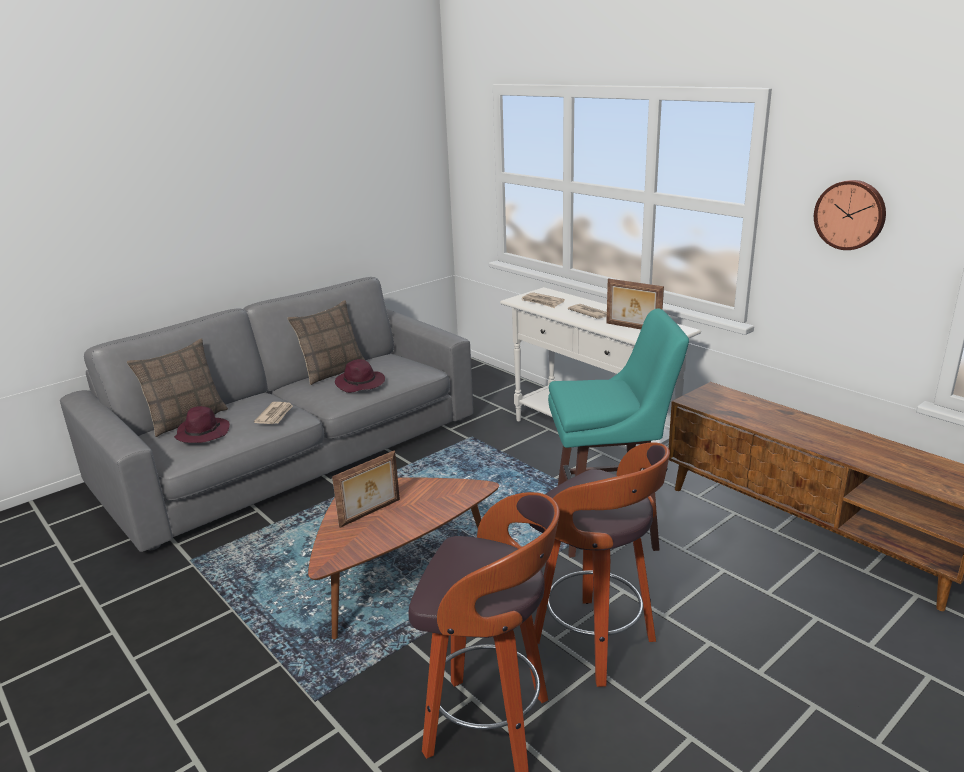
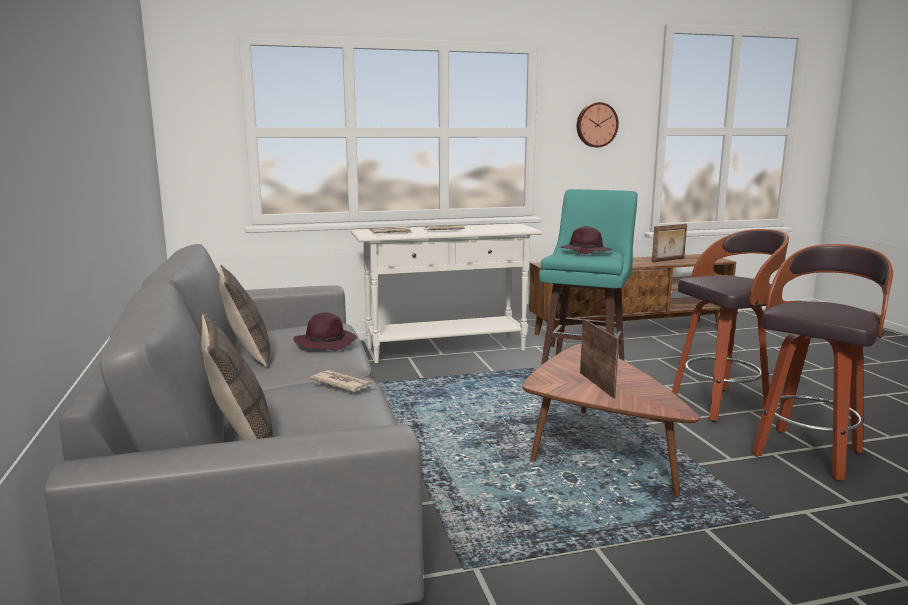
camera: 65 degrees left, 10 degrees down
purple hat [174,406,230,443] -> purple hat moved to [560,226,613,254]
picture frame [606,278,664,329] -> picture frame moved to [652,224,687,262]

